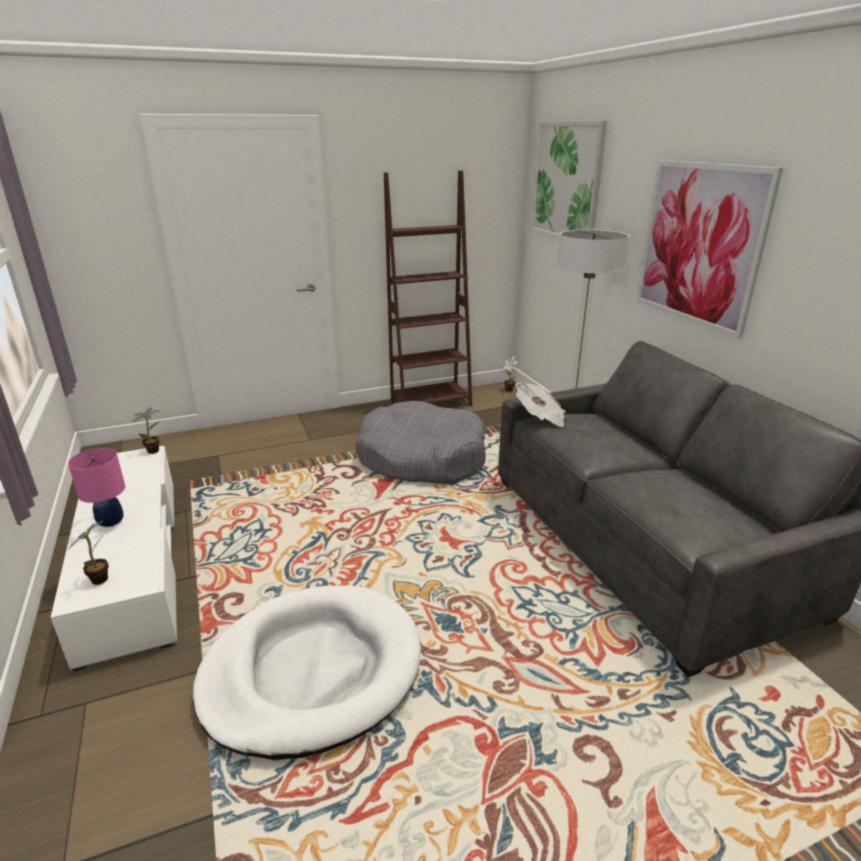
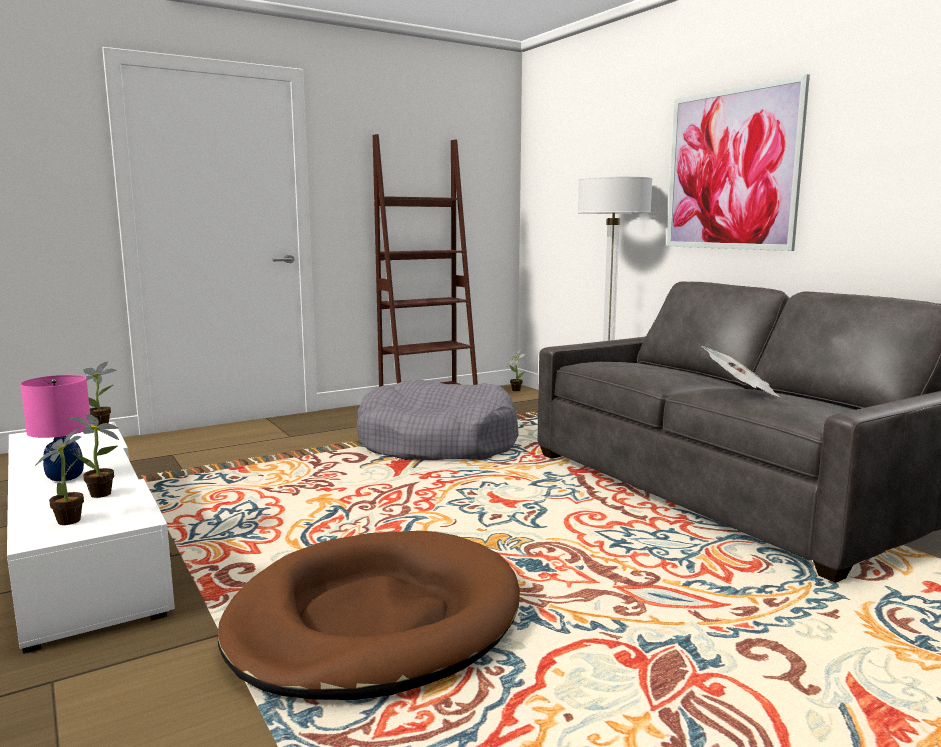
camera: 10 degrees left, 15 degrees down
white dog bed [193,585,421,760] -> brown dog bed [218,531,520,700]
newspaper [516,382,565,427] -> newspaper moved to [701,346,780,397]
picture [531,120,607,239] -> none
none -> potted plant [67,414,119,498]

